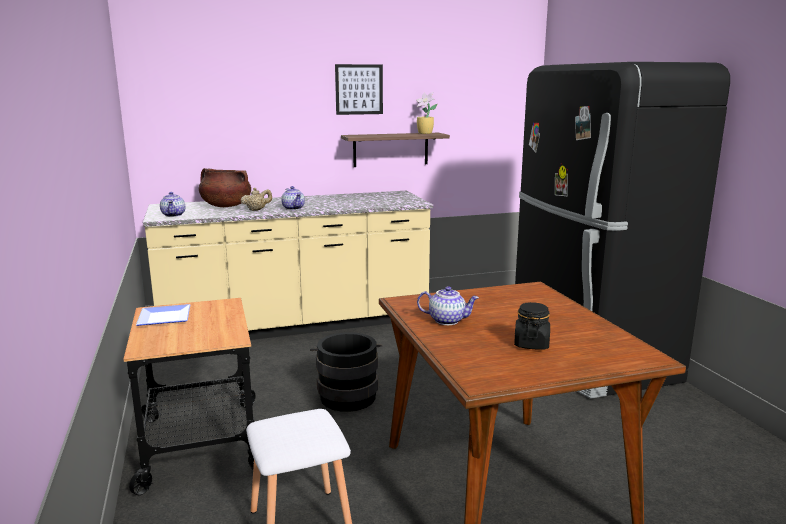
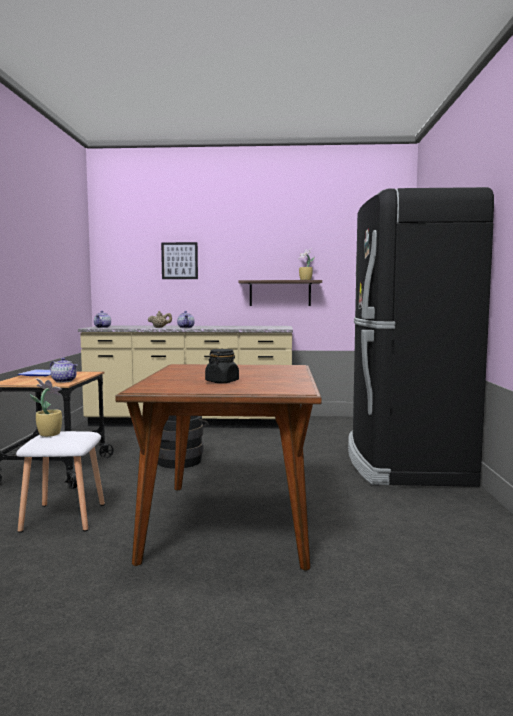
camera: 20 degrees right, 10 degrees down
brown cooking pot [199,168,251,207] -> none
picture [335,64,383,115] -> picture moved to [161,242,198,279]
teapot [417,286,479,325] -> teapot moved to [50,358,77,383]
none -> potted plant [30,378,62,437]

